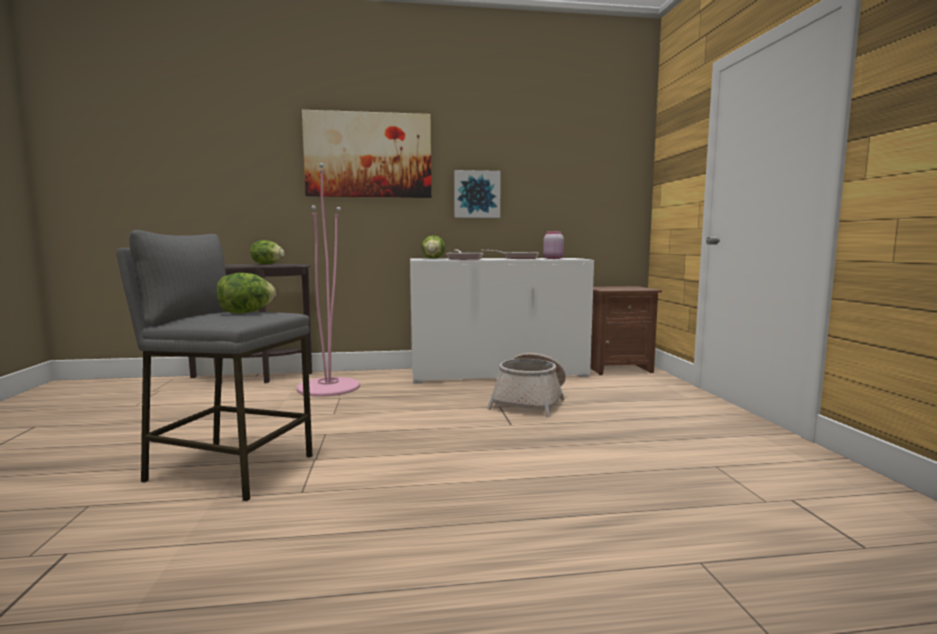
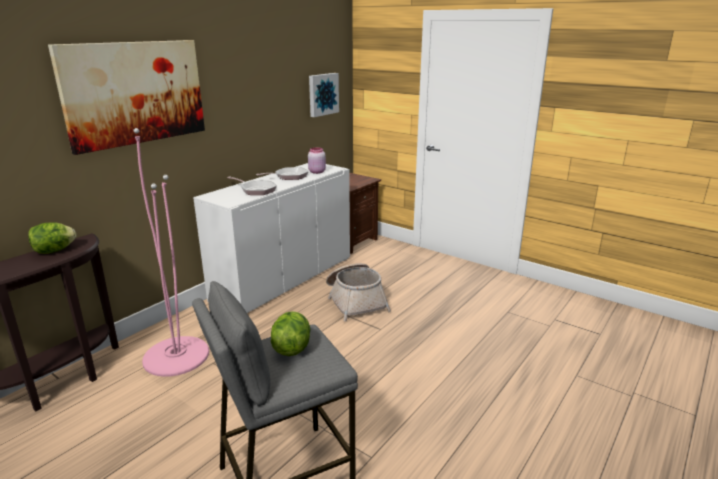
camera: 45 degrees left, 15 degrees up
lettuce [422,235,445,259] -> none
picture [454,170,501,218] -> picture moved to [309,73,339,117]

